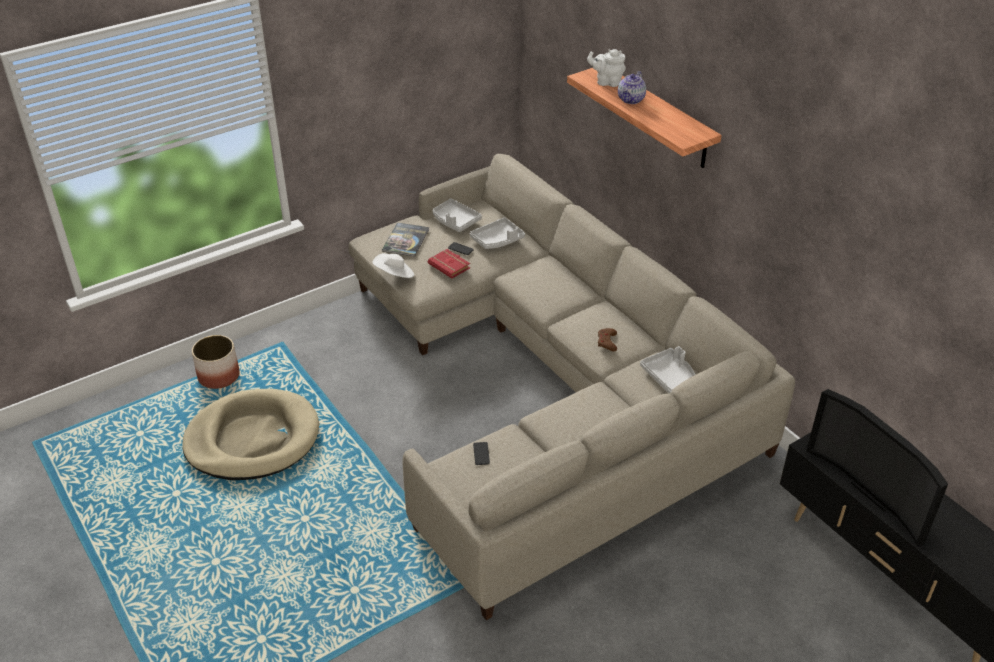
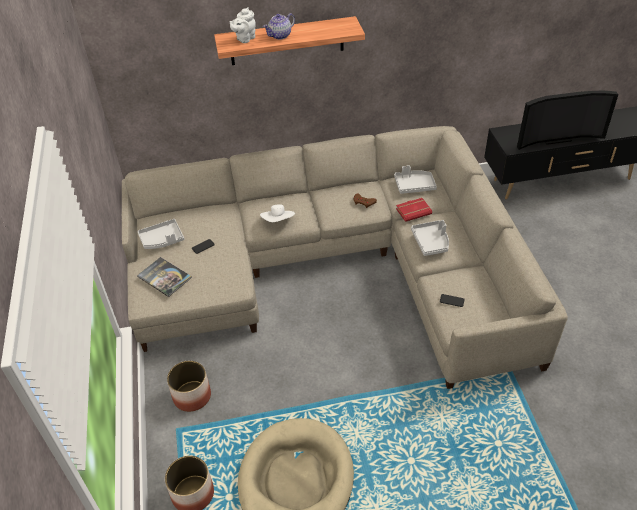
camera: 65 degrees left, 5 degrees up
white hat [373,253,414,278] -> white hat moved to [260,204,295,222]
red book [428,249,470,278] -> red book moved to [396,198,432,222]
grey tray [470,217,525,249] -> grey tray moved to [411,220,449,256]
teapot [618,71,646,104] -> teapot turned 90 degrees clockwise [263,13,295,40]
none -> planter [167,361,211,412]

